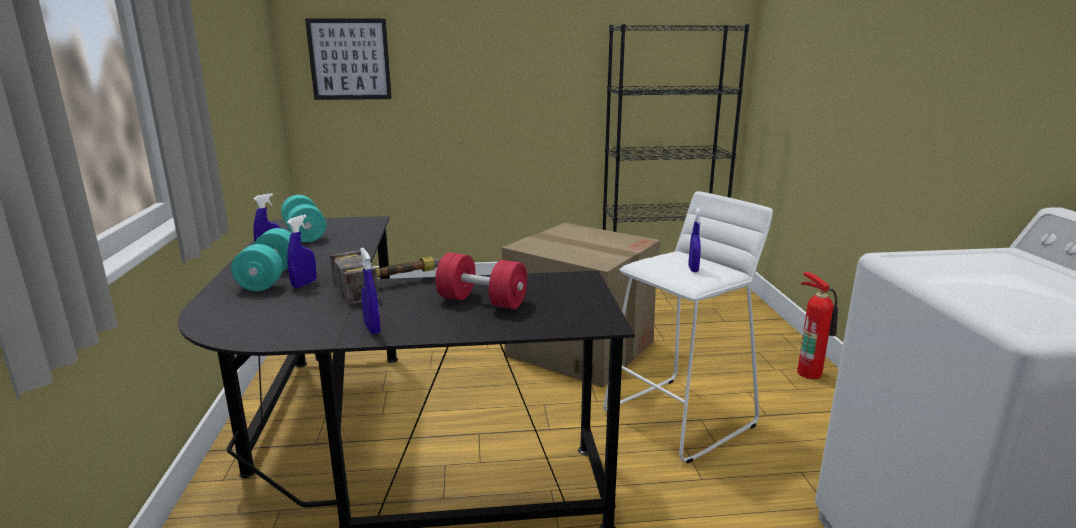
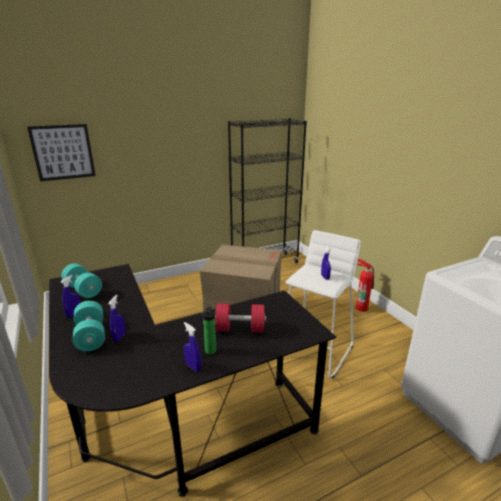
camera: 20 degrees left, 5 degrees up
hammer [330,250,440,305] -> none
none -> bottle [203,306,216,354]

